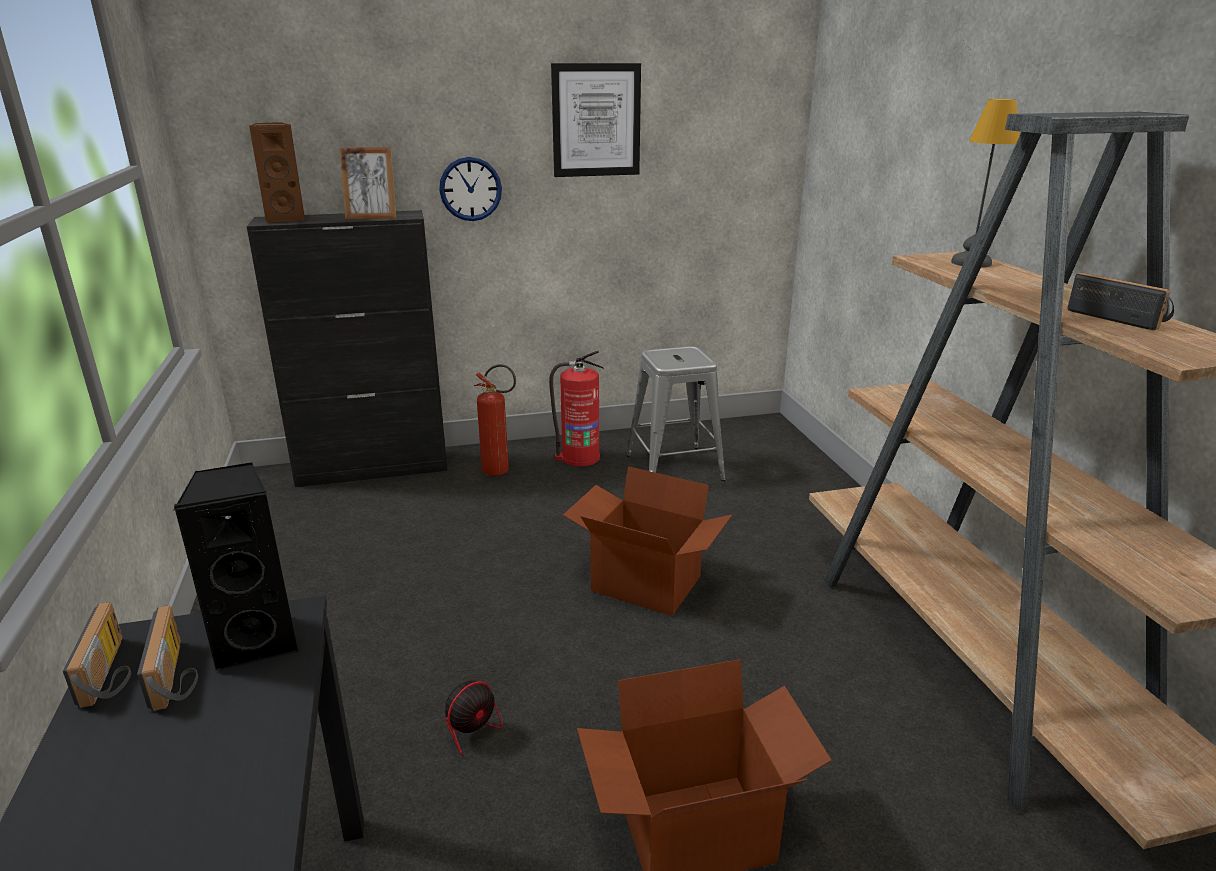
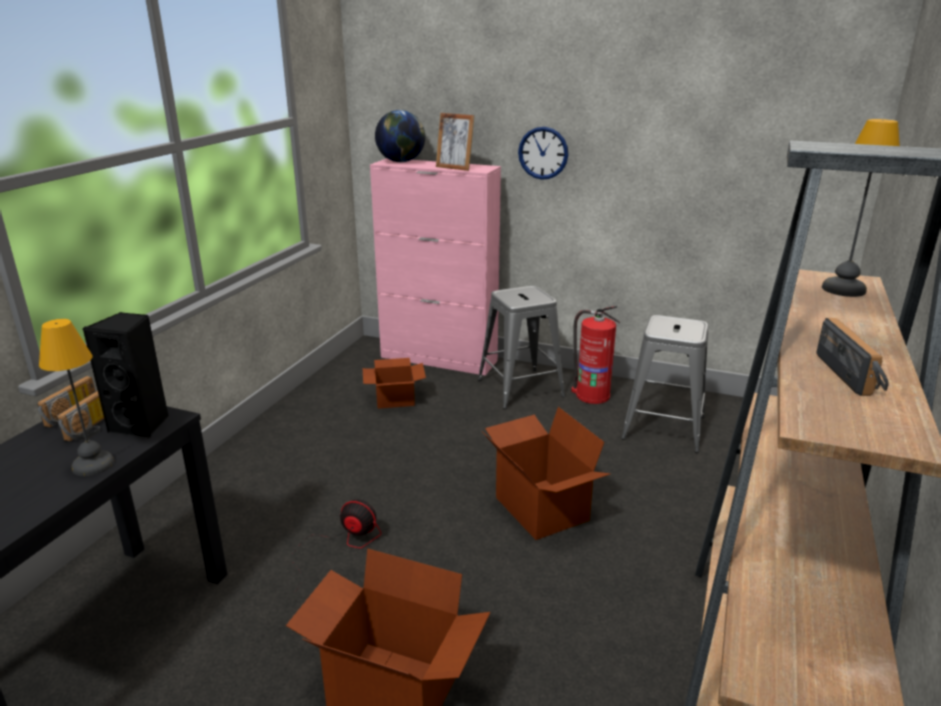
camera: 35 degrees right, 0 degrees up
black cabinet [246,210,448,487] -> pink cabinet [370,158,501,376]
brown speaker [249,122,305,223] -> globe [375,110,425,162]
fan [428,662,515,755] -> fan turned 150 degrees counterclockwise [292,499,381,593]
fire extinguisher [474,364,516,476] -> grey stool [478,286,565,409]
picture [551,63,641,177] -> none
none -> table lamp [39,319,114,476]
none -> cardboard box [363,358,426,409]

